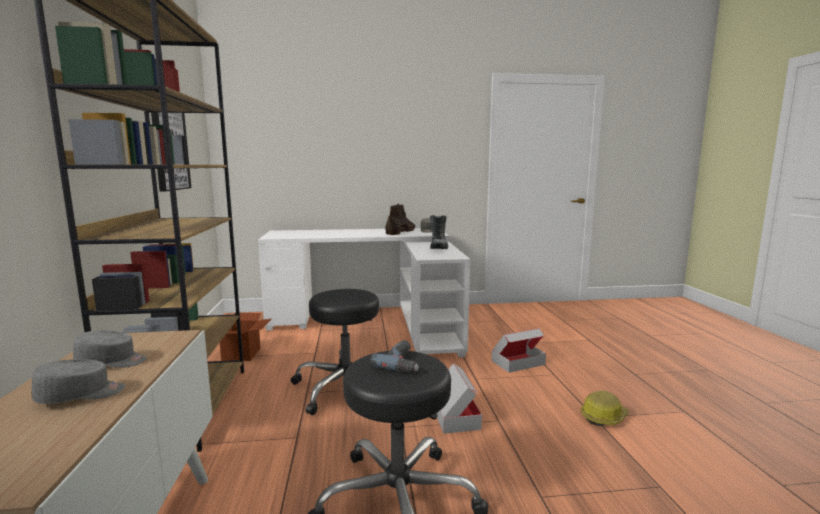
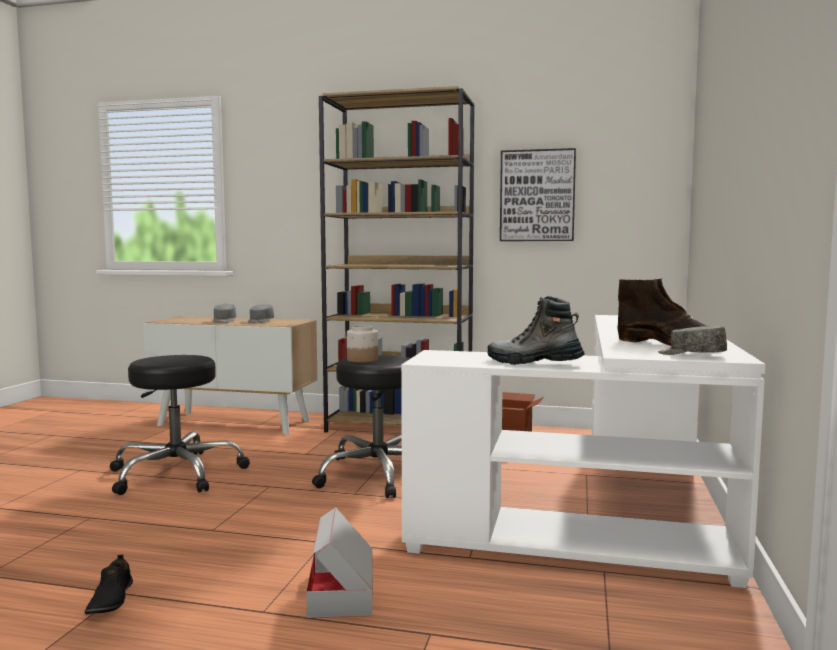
camera: 110 degrees right, 5 degrees down
power drill [370,340,419,373] -> none
cardboard box [436,364,482,434] -> none
hard hat [581,391,629,426] -> black shoe [84,554,133,615]
none -> jar [347,325,378,363]

